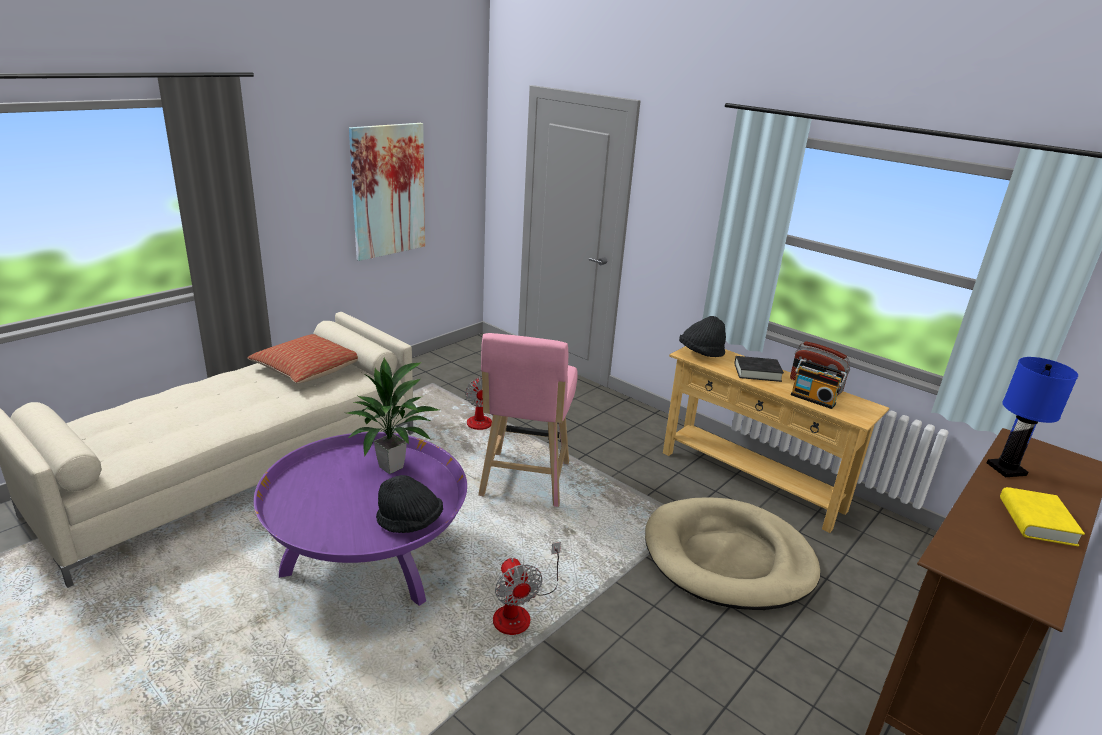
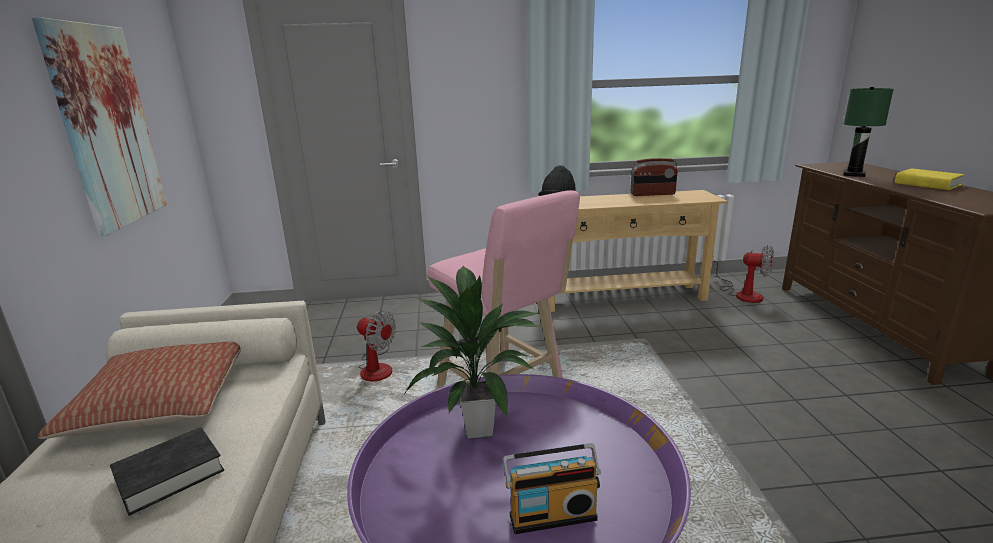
camera: 45 degrees left, 5 degrees down
black hat [376,475,443,533] -> none
fan [493,542,561,635] -> fan moved to [713,245,774,303]
beige dog bed [645,497,820,610] -> none
black book [734,356,784,382] -> black book moved to [110,427,224,516]
radio [791,359,847,409] -> radio moved to [503,443,601,534]
blue table lamp [987,357,1078,477] -> green table lamp [843,87,894,177]

